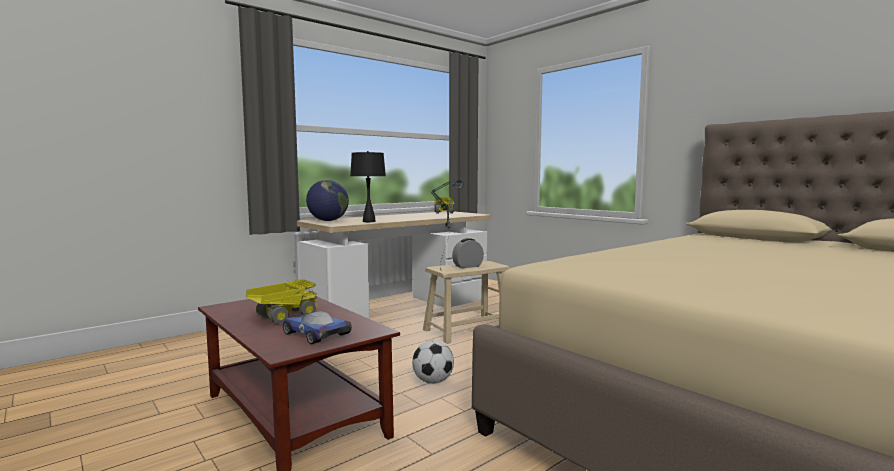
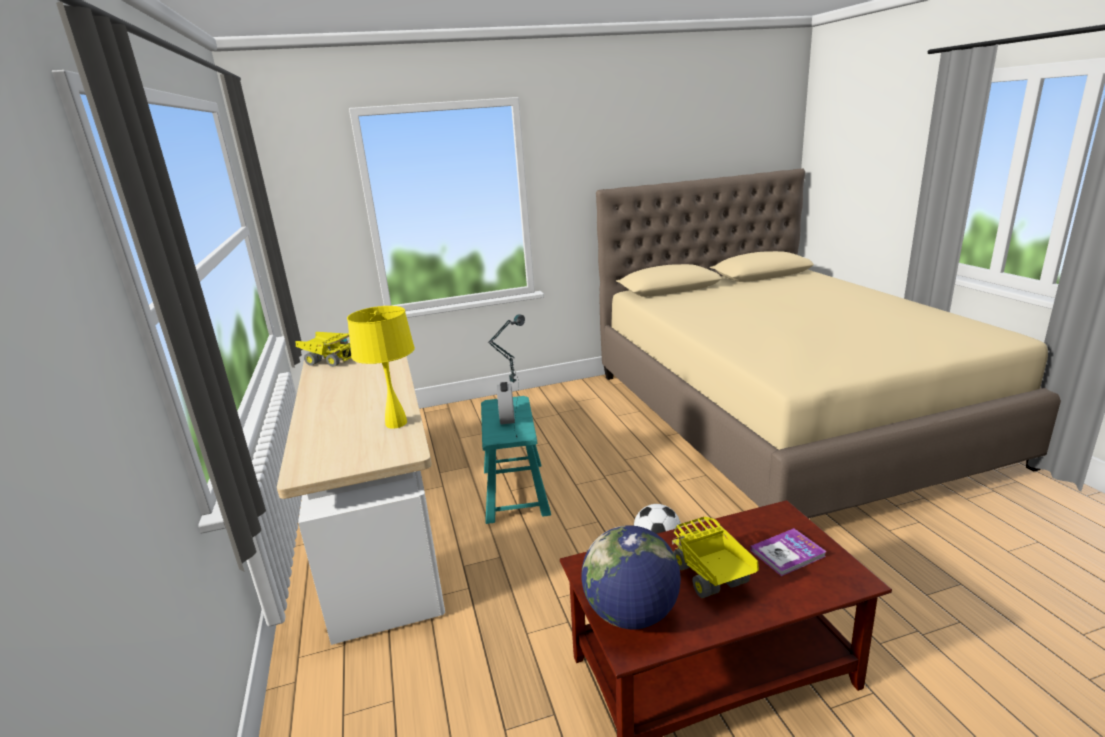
camera: 65 degrees left, 15 degrees up
toy car [283,311,352,344] -> book [750,528,827,576]
globe [306,180,349,221] -> globe moved to [582,525,681,629]
black table lamp [350,151,386,222] -> yellow table lamp [347,306,415,429]
beige stool [423,261,510,344] -> turquoise stool [481,396,551,524]

